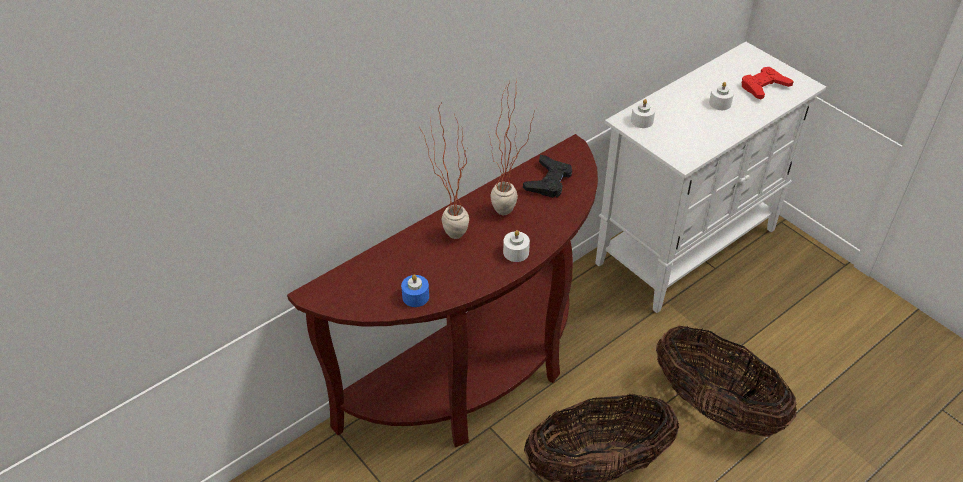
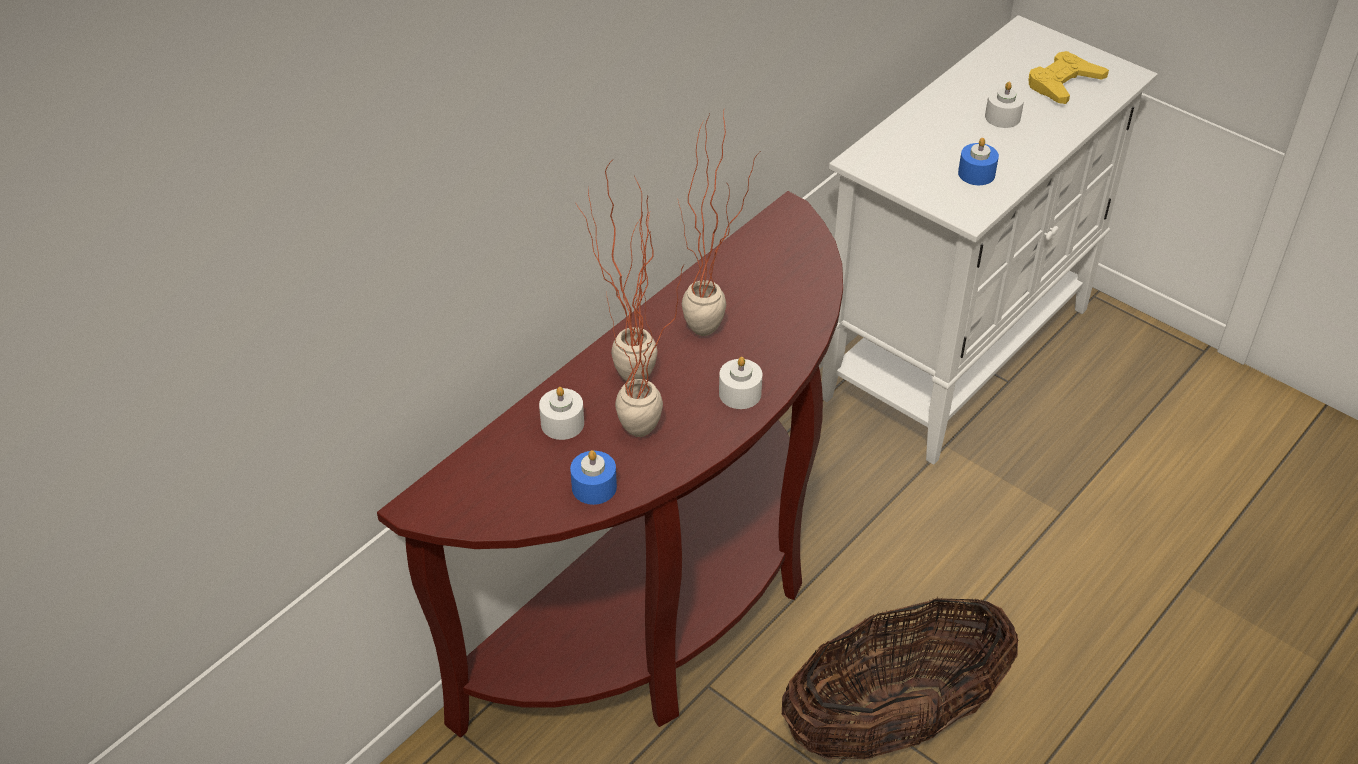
camera: 10 degrees left, 0 degrees up
black game controller [523,155,572,198] -> none
white candle [631,99,655,128] -> white candle moved to [539,387,584,440]
basket [656,326,797,437] -> none
red game controller [742,67,794,100] -> yellow game controller [1029,51,1109,104]
none -> potted plant [607,210,684,437]
none -> blue candle [958,138,999,185]

